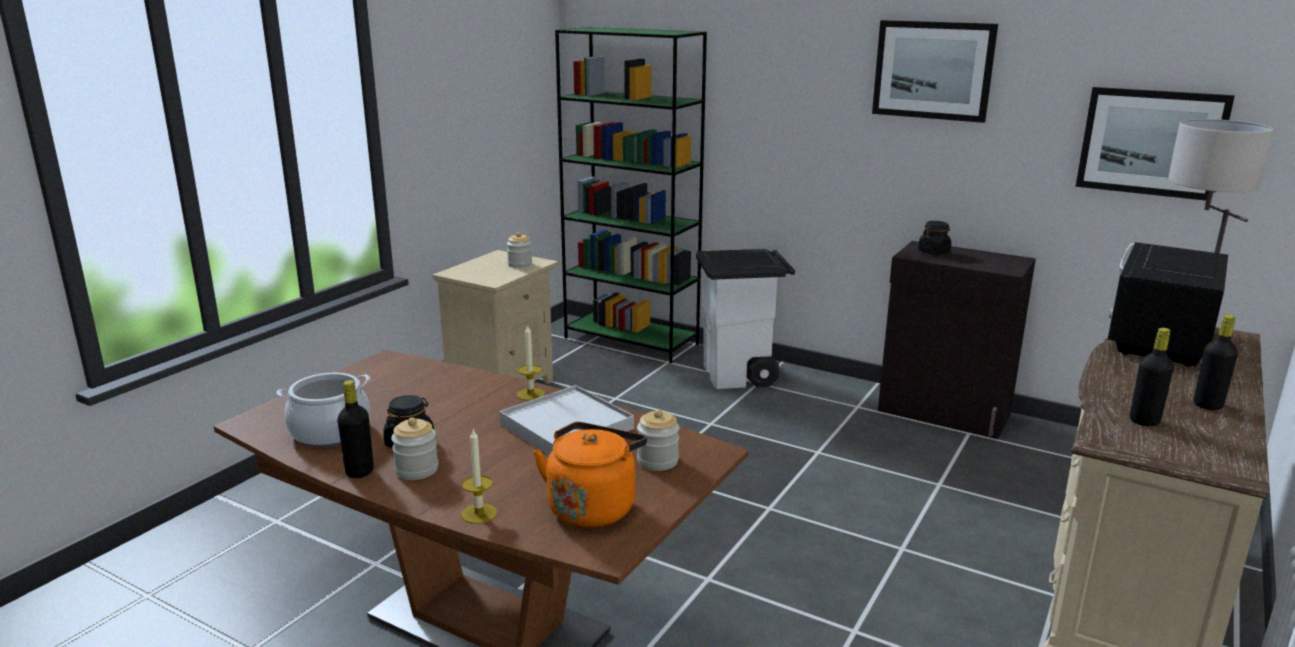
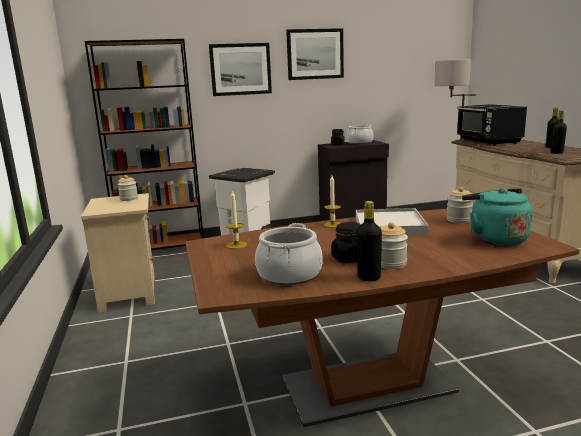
camera: 45 degrees left, 5 degrees down
candle [461,428,497,524] -> candle moved to [226,191,247,249]
orange kettle [533,422,647,527] -> turquoise kettle [462,188,532,246]
green bookcase [555,27,707,363] -> brown bookcase [85,39,204,250]
picture [1075,87,1235,201] -> picture moved to [209,43,272,96]
none -> cooking pot [347,124,374,145]

